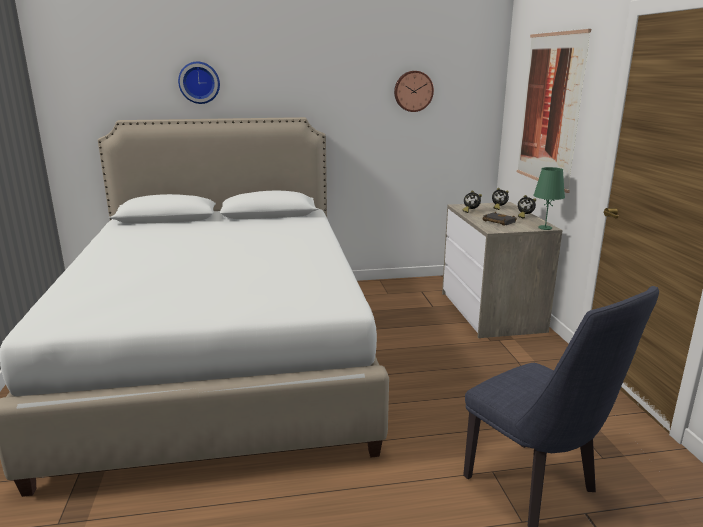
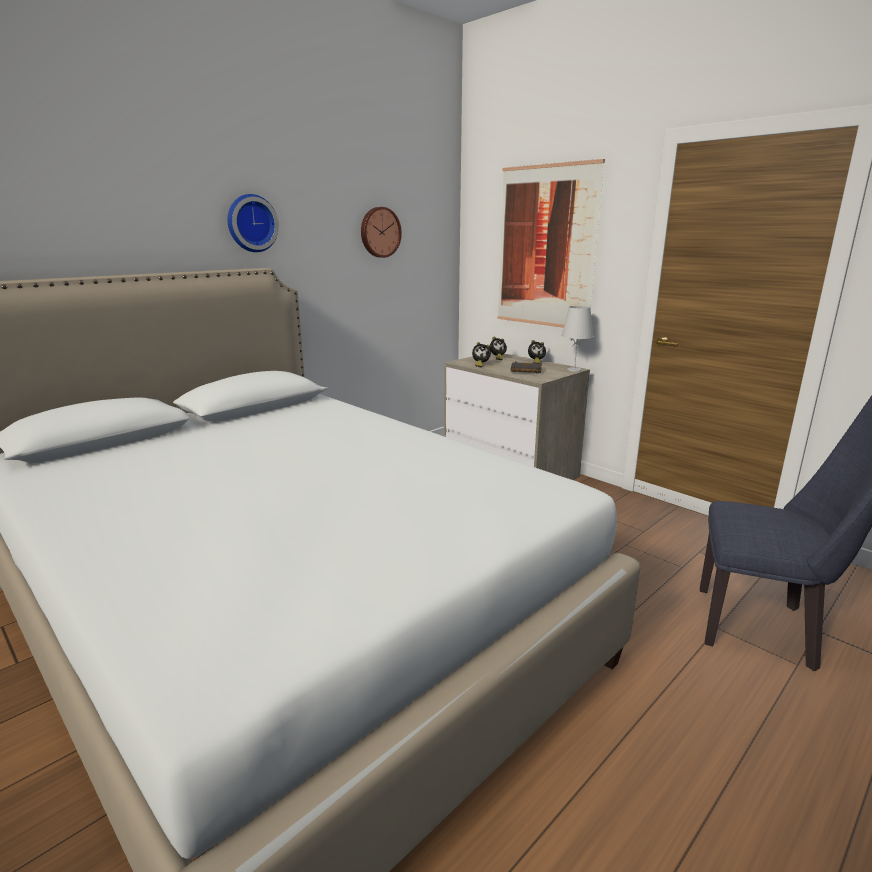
camera: 35 degrees left, 0 degrees up
wall clock [178,62,220,104] -> wall clock moved to [228,194,279,252]
green table lamp [533,167,565,230] -> white table lamp [561,306,593,372]

